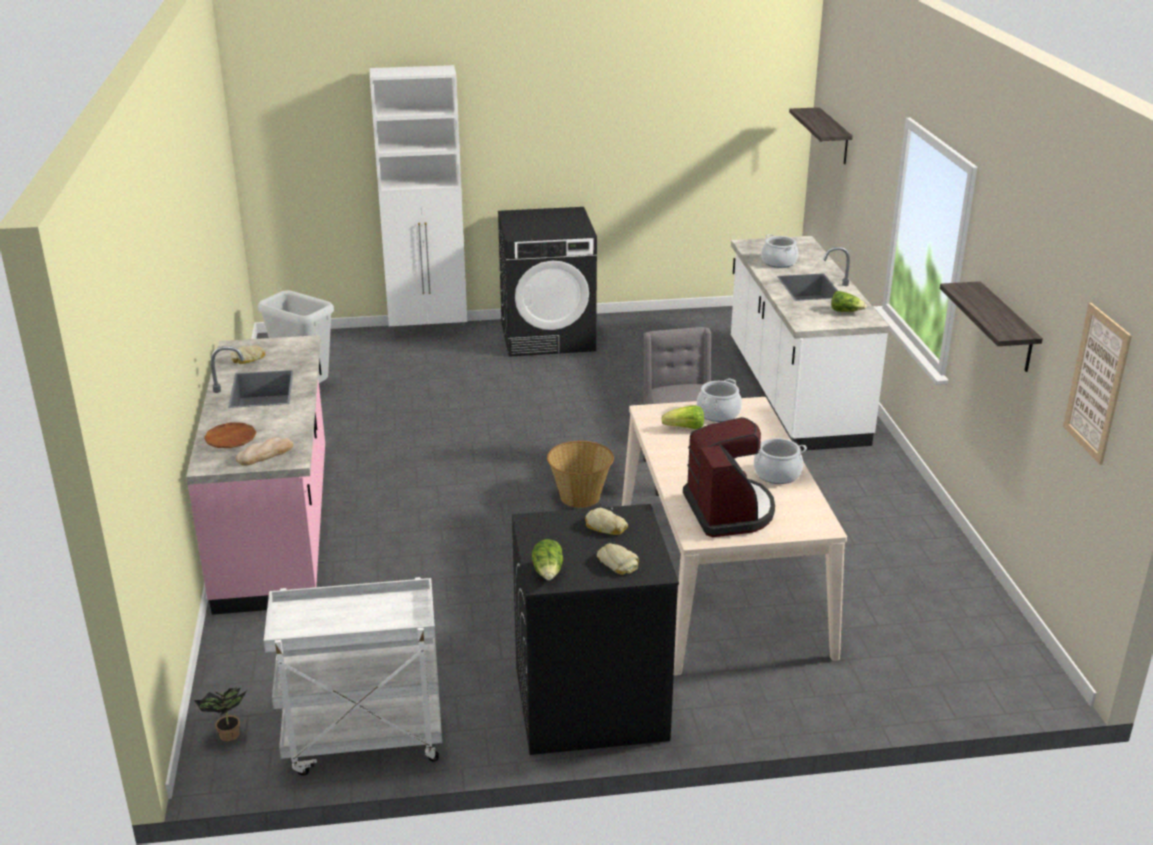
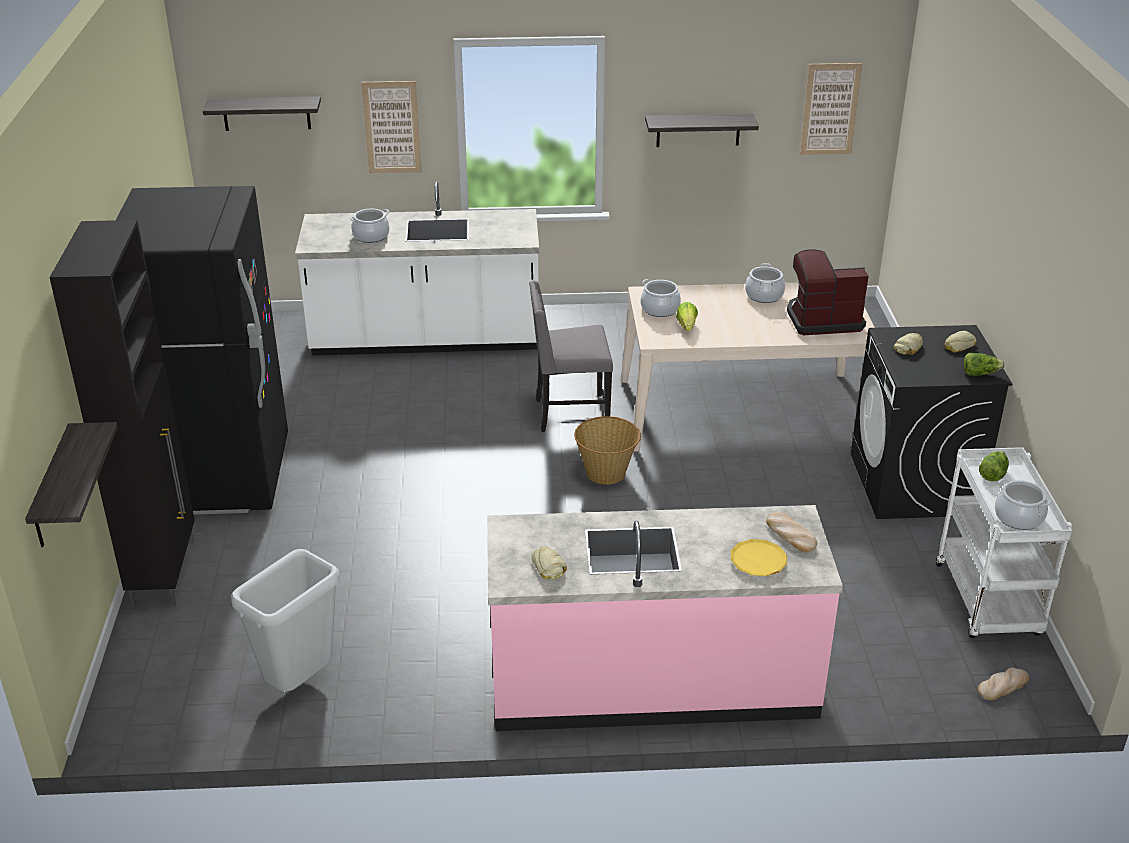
camera: 85 degrees left, 5 degrees up
potted plant [194,686,247,742] -> bread [978,667,1029,700]
brown plate [204,422,257,448] -> yellow plate [731,539,787,576]
white cabinet [370,65,467,342] -> black cabinet [49,220,195,608]
black washing machine [498,207,597,357] -> black fridge [116,186,288,515]
lettuce [831,291,867,312] -> lettuce moved to [979,451,1009,481]
none -> shelf [25,422,118,547]
none -> picture [361,81,422,173]
none -> cooking pot [995,479,1052,530]

